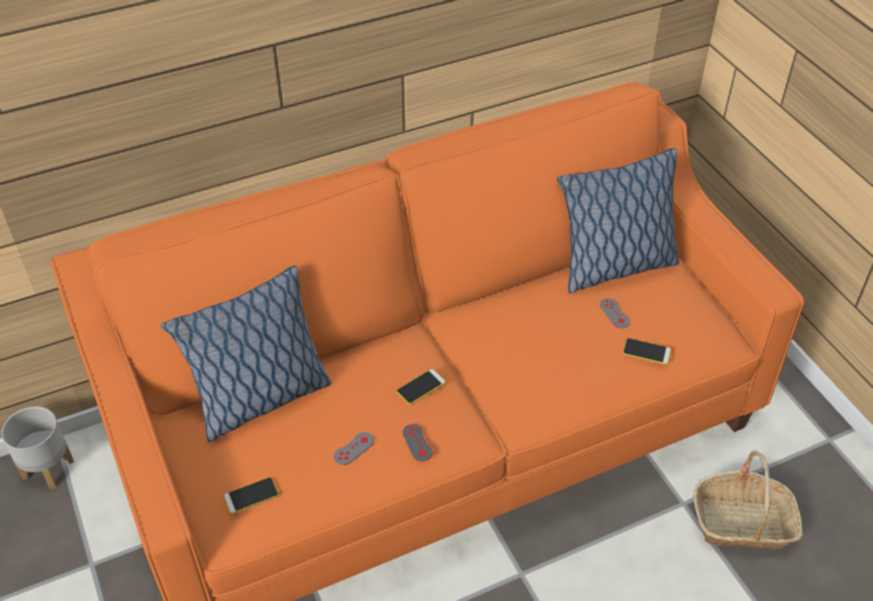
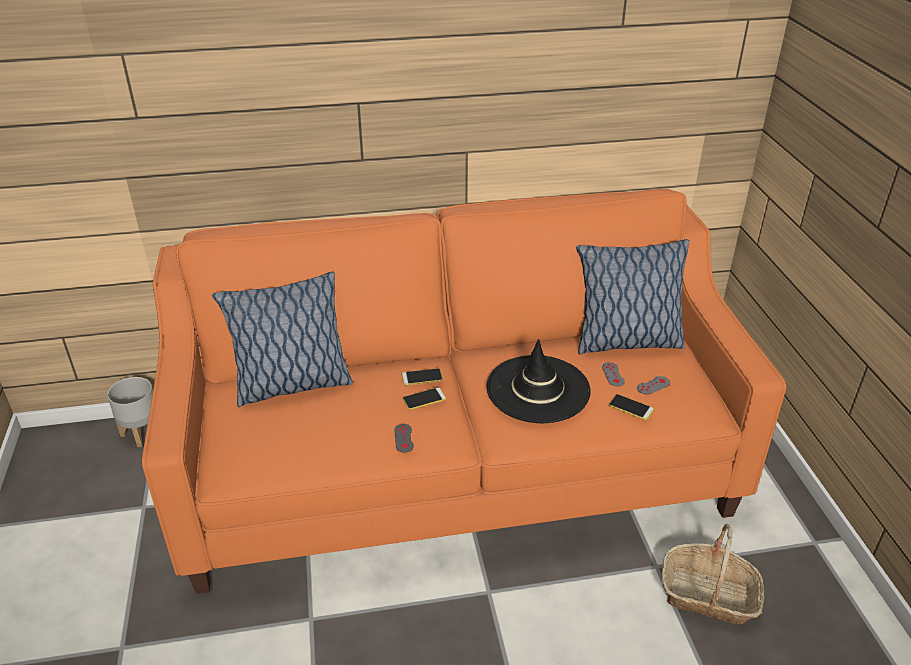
camera: 15 degrees right, 10 degrees down
phone [223,477,279,514] -> phone moved to [402,368,443,385]
grey game controller [334,432,374,465] -> grey game controller moved to [637,376,670,395]
none -> black hat [486,339,591,423]

